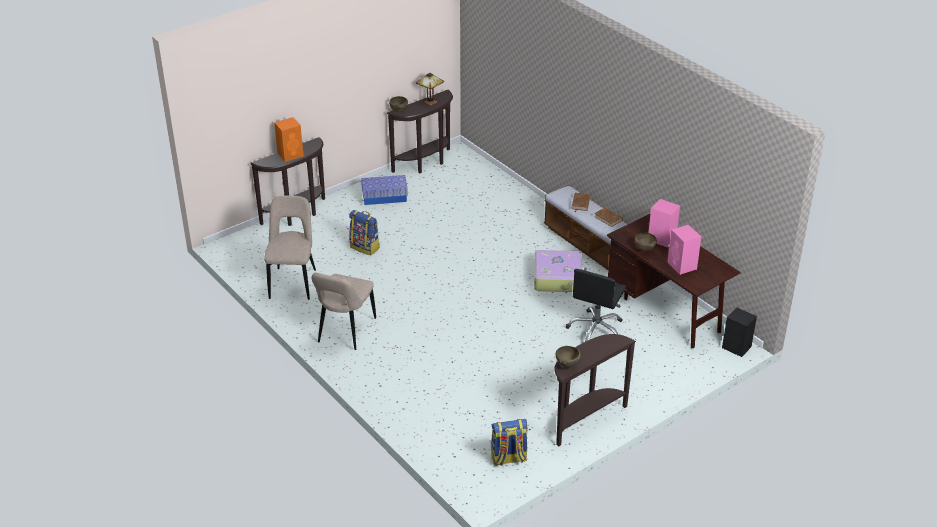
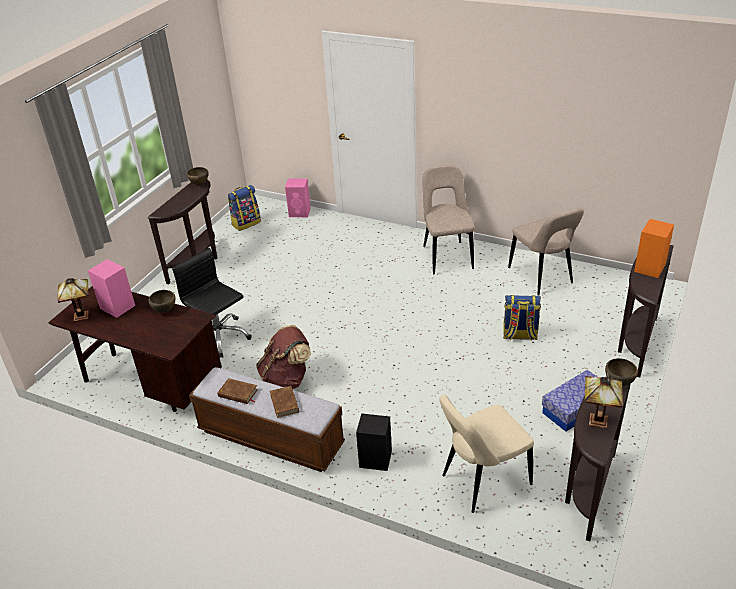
camera: 155 degrees right, 0 degrees up
suitcase [534,250,587,292] -> brown backpack [256,325,311,389]
black office chair [566,269,626,342] -> black office chair turned 45 degrees counterclockwise [172,248,252,358]
pink speaker [649,199,680,248] -> pink speaker moved to [285,179,311,217]
black speaker [722,307,757,357] -> black speaker moved to [356,413,392,471]
none -> table lamp [58,278,89,322]
none -> beige chair [439,395,534,513]

